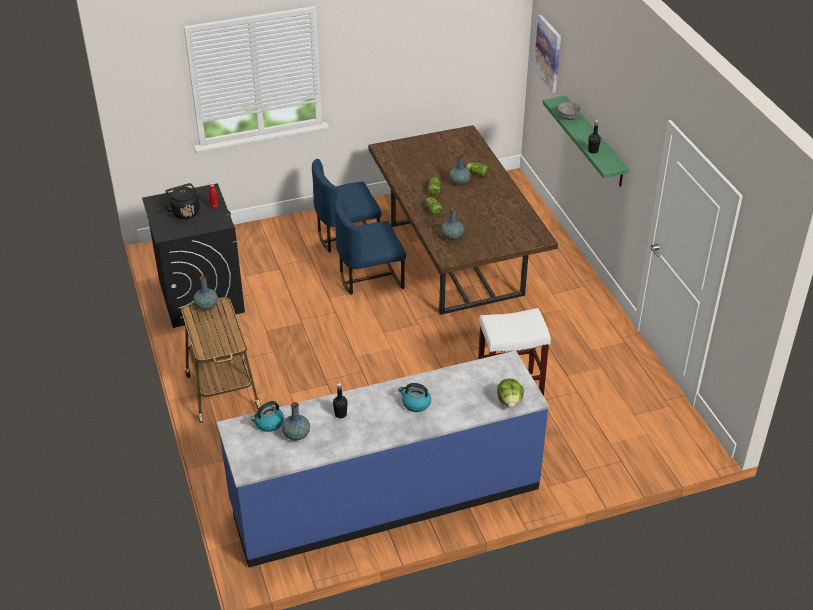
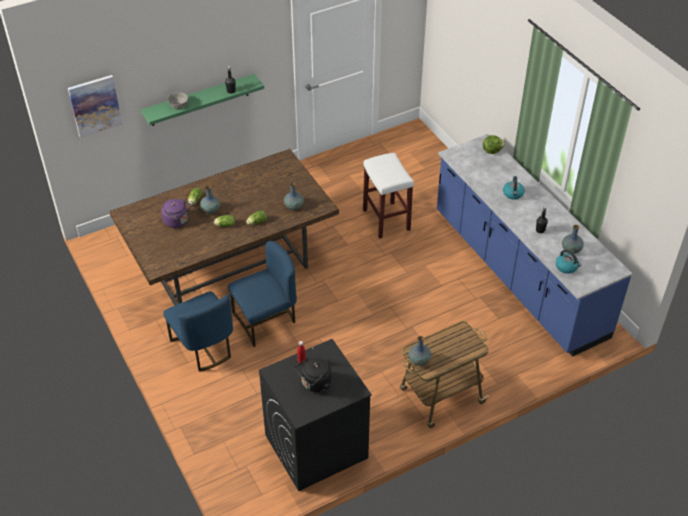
camera: 100 degrees left, 5 degrees up
blue chair [334,198,406,295] -> blue chair turned 90 degrees counterclockwise [227,241,297,347]
none -> purple kettle [161,198,191,228]

